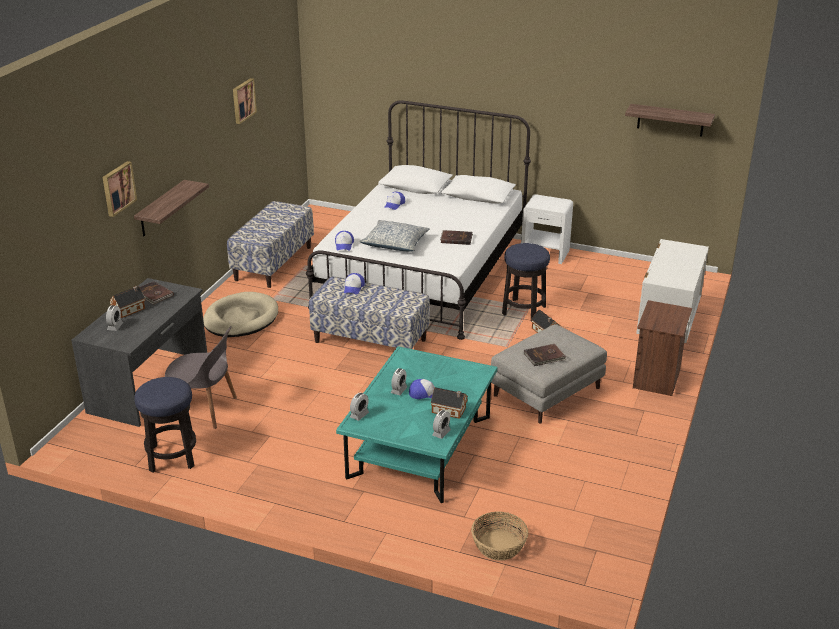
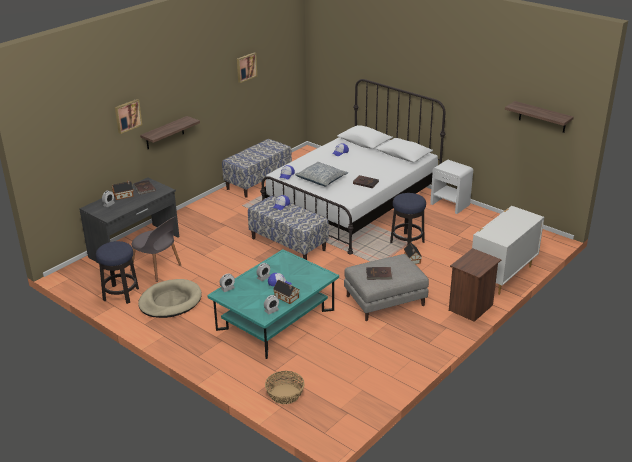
camera: 20 degrees right, 0 degrees up
beige dog bed [203,292,278,337] -> beige dog bed moved to [138,279,202,318]

